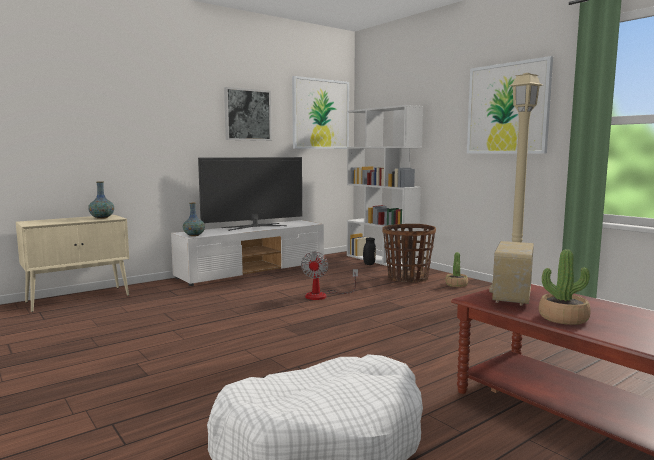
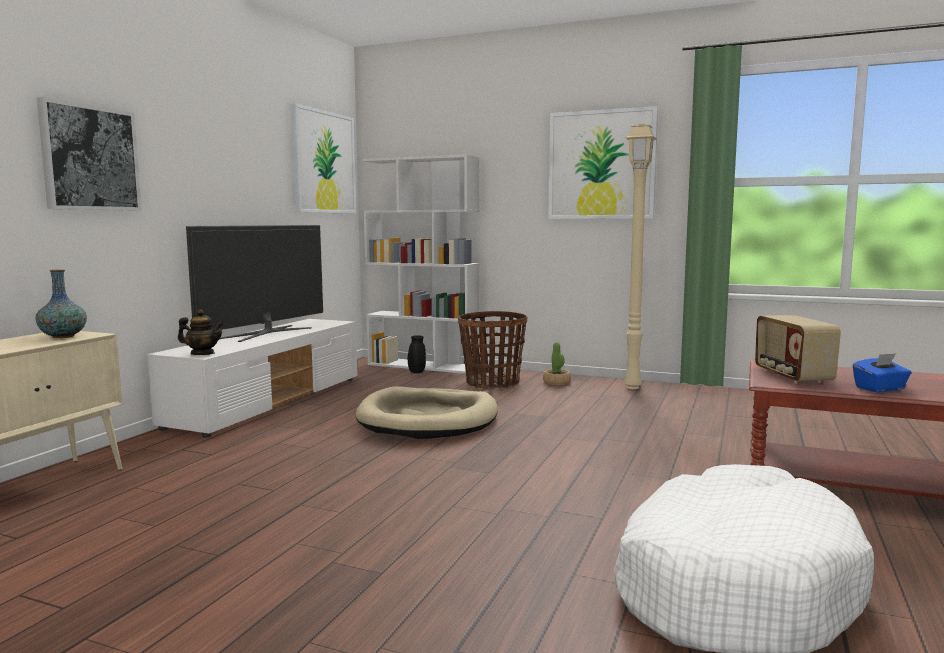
camera: 30 degrees left, 0 degrees up
vase [183,203,205,236] -> teapot [178,309,224,355]
picture [224,87,272,141] -> picture moved to [37,97,142,211]
fan [301,252,358,300] -> beige dog bed [356,386,498,439]
potted plant [539,249,591,325] -> blue tissue box [853,353,912,392]

